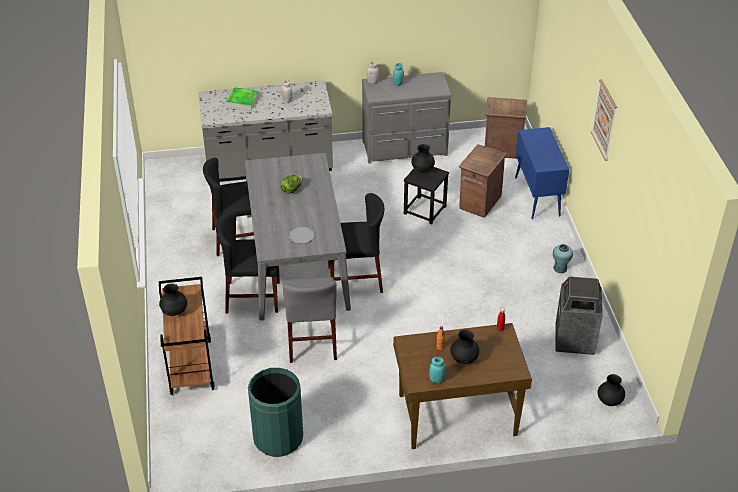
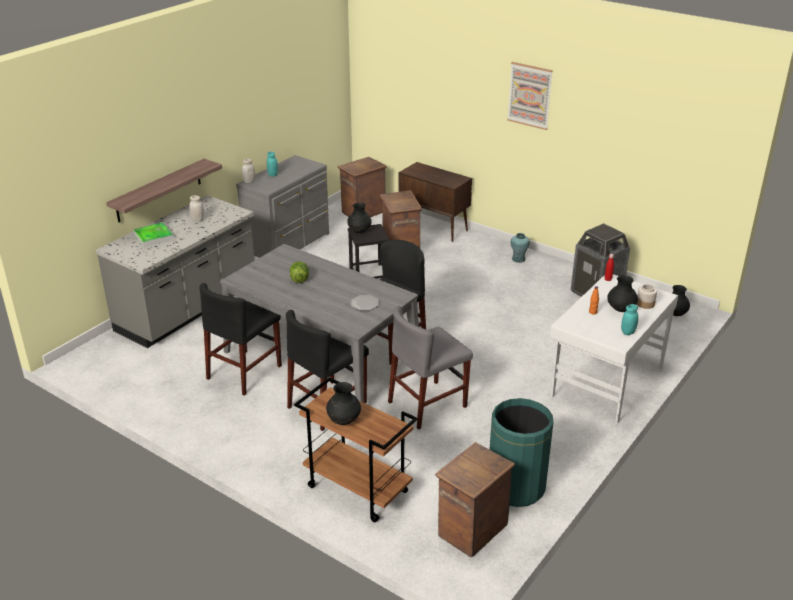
camera: 45 degrees left, 10 degrees down
grey chair [283,277,337,363] -> grey chair turned 105 degrees clockwise [388,306,473,430]
brown desk [393,323,532,449] -> white desk [550,274,678,424]
blue cabinet [515,127,569,219] -> brown cabinet [399,162,472,242]
none -> shelf [106,159,222,222]
none -> crate [435,442,515,557]
none -> jar [637,284,657,309]

